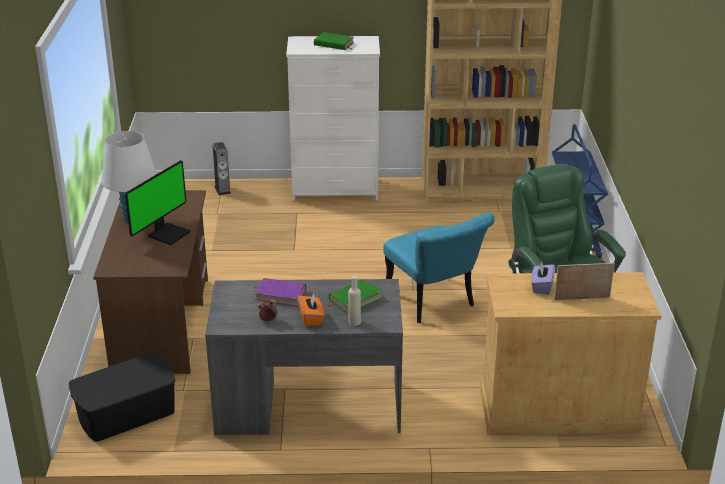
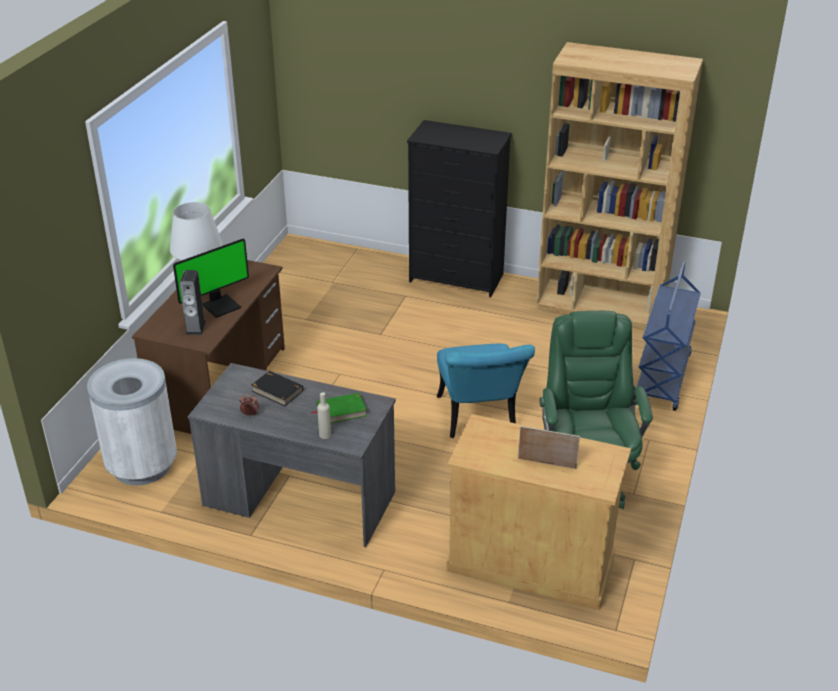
camera: 20 degrees right, 5 degrees up
black storage box [69,353,175,442] -> white trash can [87,358,177,485]
speaker [212,142,231,195] -> speaker moved to [179,270,206,335]
purple book [254,278,306,306] -> black book [251,371,303,406]
white dresser [286,36,380,201] -> black dresser [407,120,512,297]
orange tissue box [298,292,324,327] -> none
green book [314,32,354,50] -> none
purple tissue box [531,261,555,294] -> none

